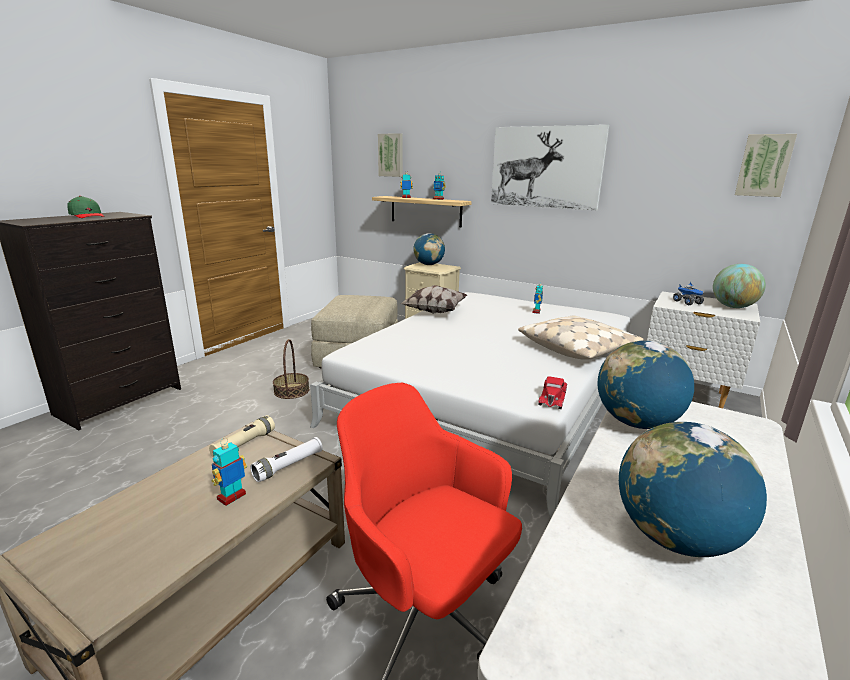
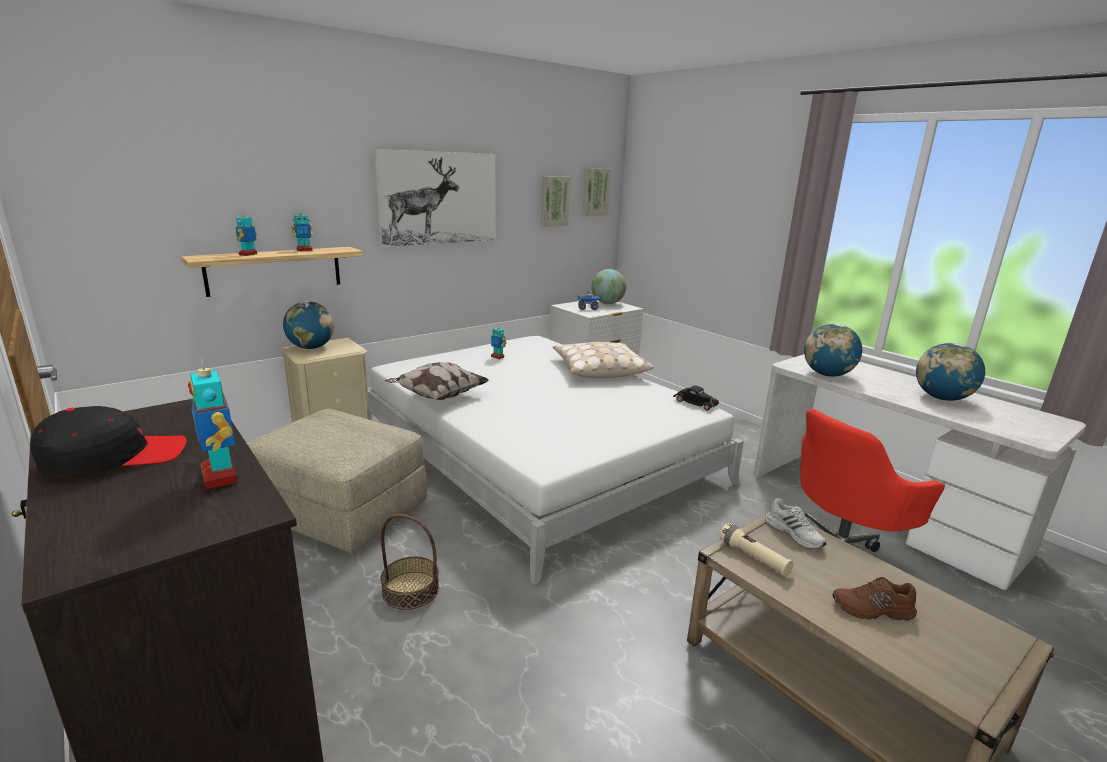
camera: 70 degrees left, 0 degrees up
green cap [67,196,104,218] -> black cap [30,406,187,477]
toy robot [211,438,247,506] -> toy robot moved to [188,356,238,490]
white flashlight [250,437,323,482] -> white shoe [765,498,826,549]
picture [378,133,403,177] -> picture moved to [541,176,570,227]
red toy car [538,377,567,409] -> black toy car [673,385,719,410]
none -> brown shoe [832,577,917,621]

